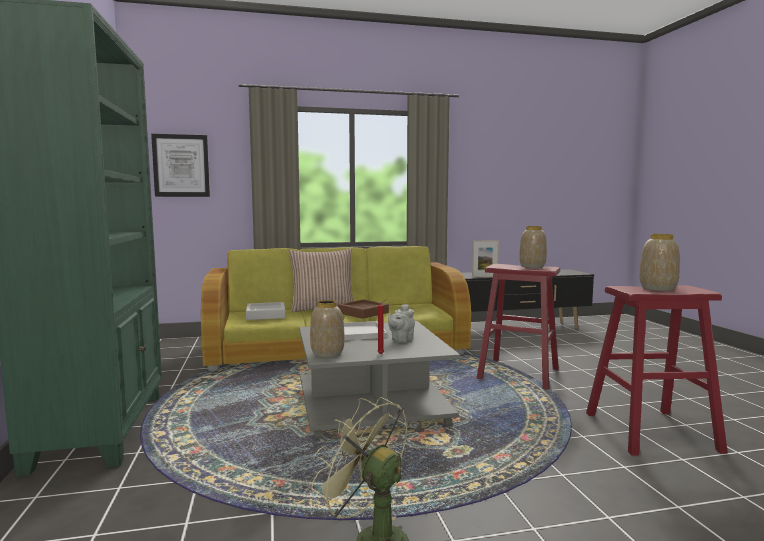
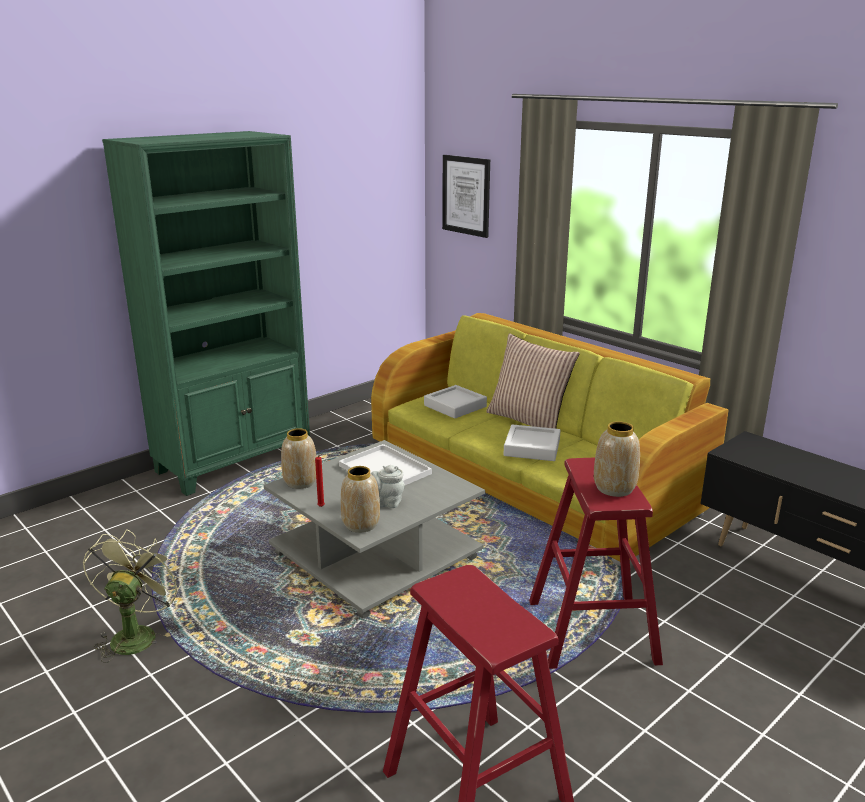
camera: 60 degrees right, 15 degrees up
brown tray [338,299,389,319] -> grey tray [504,424,560,461]
picture frame [472,240,499,277] -> none
vase [639,234,680,291] -> vase moved to [341,466,380,533]

